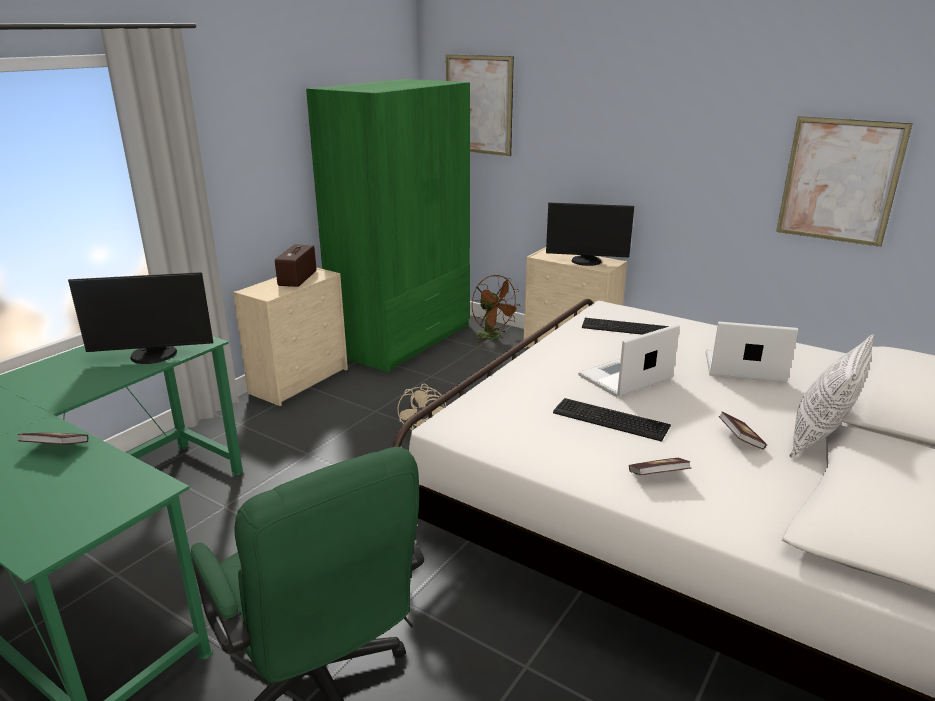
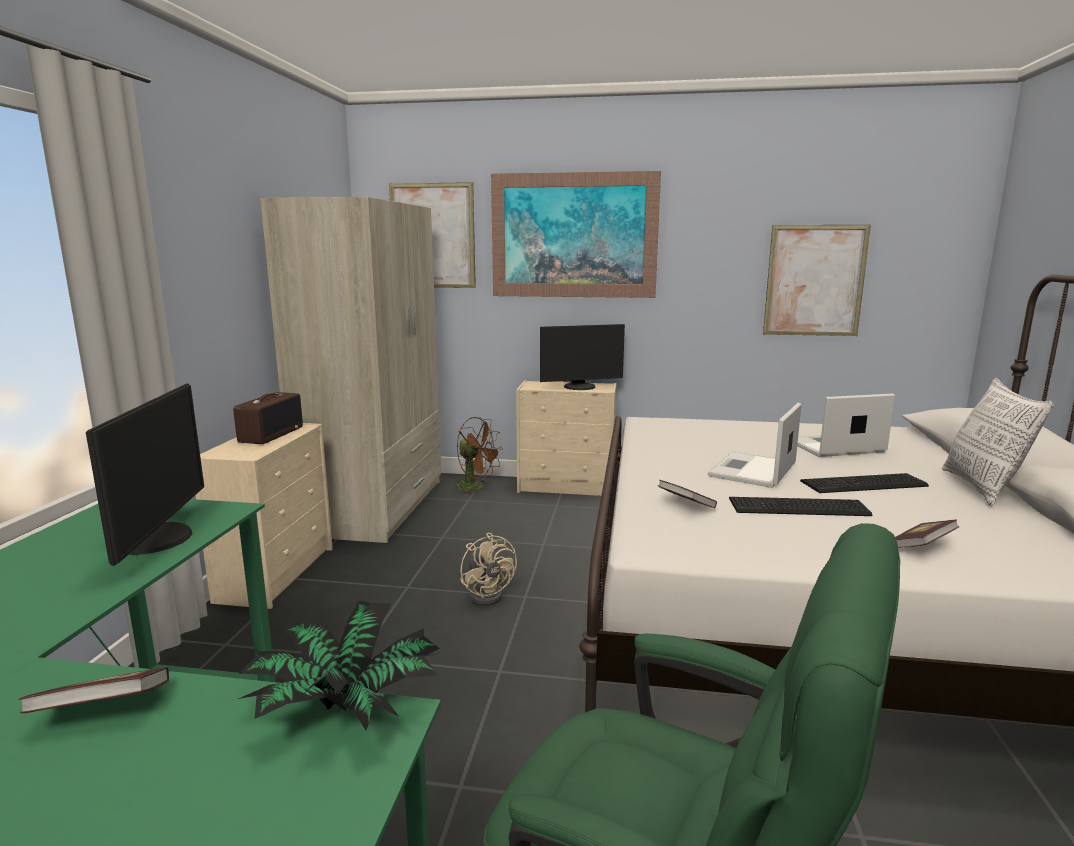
camera: 25 degrees left, 10 degrees down
monitor [68,272,213,364] -> monitor turned 60 degrees counterclockwise [86,383,204,566]
radio [275,245,316,287] -> radio turned 150 degrees counterclockwise [233,392,303,444]
green wardrobe [306,79,470,372] -> beige wardrobe [260,197,441,543]
keyboard [582,318,669,335] -> keyboard moved to [800,473,929,493]
book [719,411,767,450] -> book moved to [658,480,717,508]
none -> potted plant [238,601,440,730]
none -> picture [491,171,661,298]

